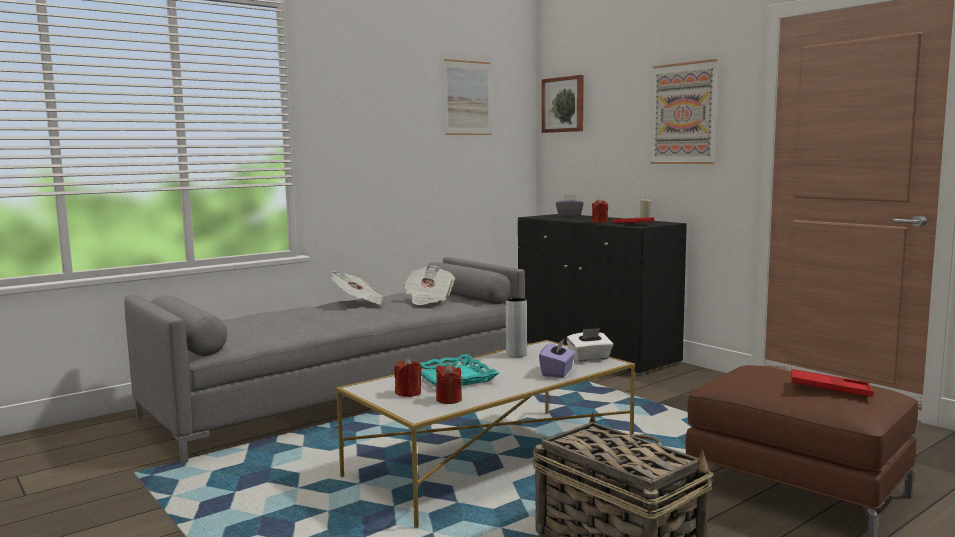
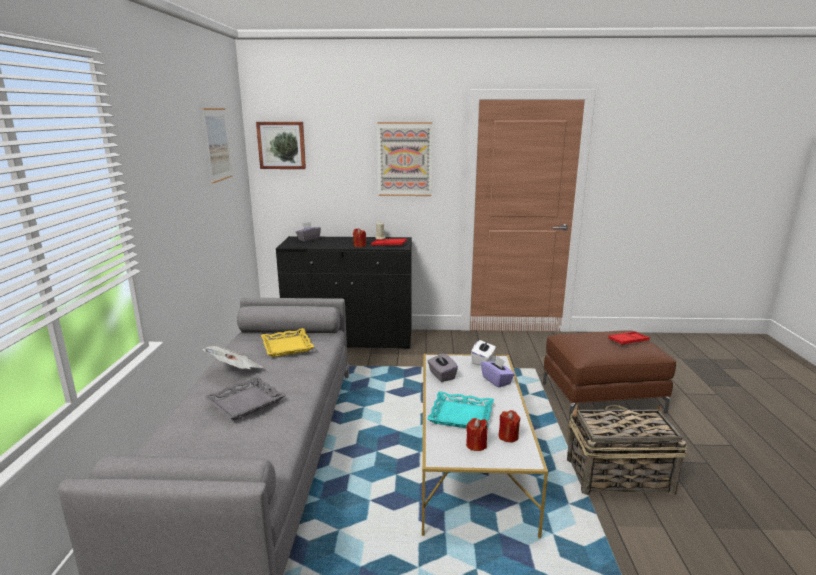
camera: 50 degrees left, 10 degrees up
newspaper [404,265,455,305] -> yellow tray [261,328,314,357]
grey vase [506,297,527,358] -> grey tissue box [428,353,458,382]
none -> grey tray [204,376,286,420]

